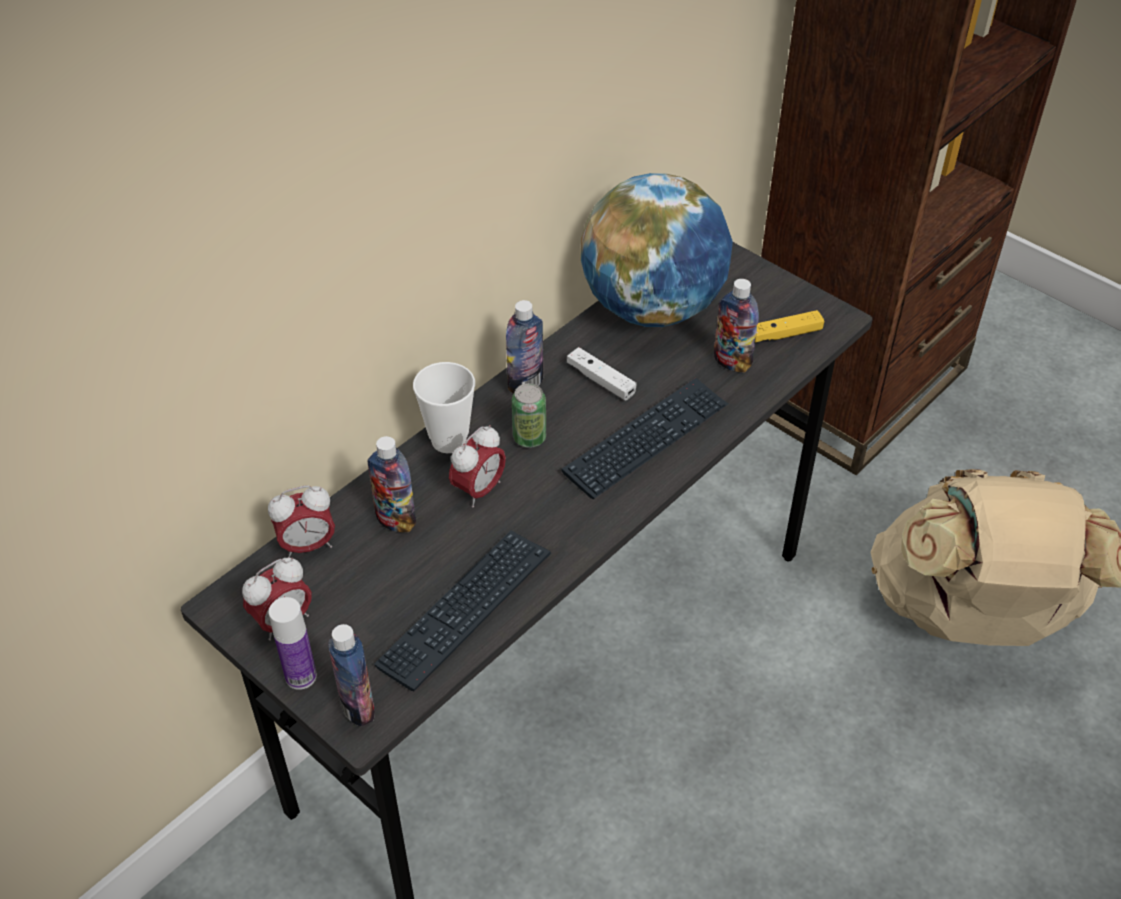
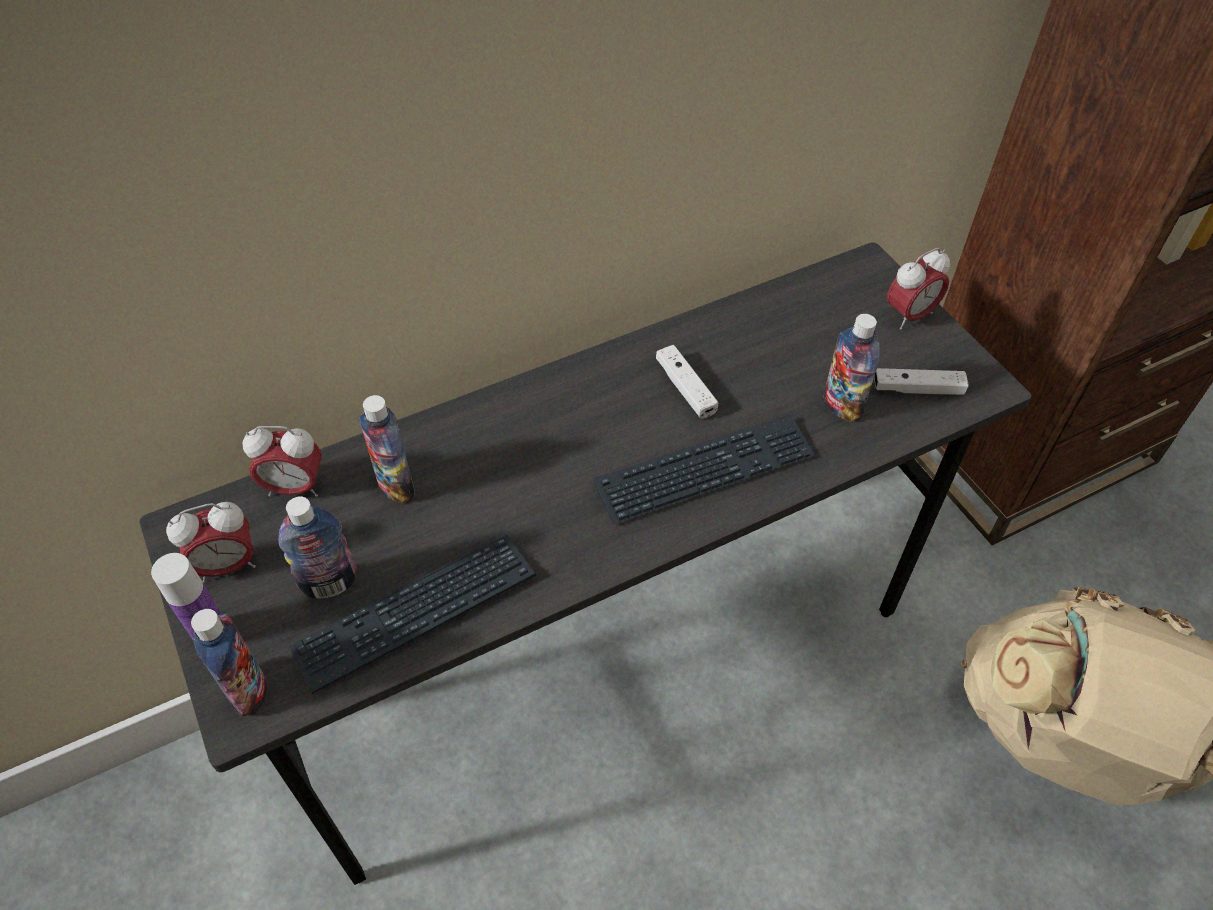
camera: 20 degrees right, 5 degrees up
cup [413,362,475,453] -> none
alarm clock [449,425,506,508] -> alarm clock moved to [887,248,950,330]
bottle [506,300,543,394] -> bottle moved to [278,496,357,598]
can [512,383,546,448] -> none
globe [581,173,733,327] -> none
yellow game controller [755,310,824,342] -> white game controller [874,368,969,395]

